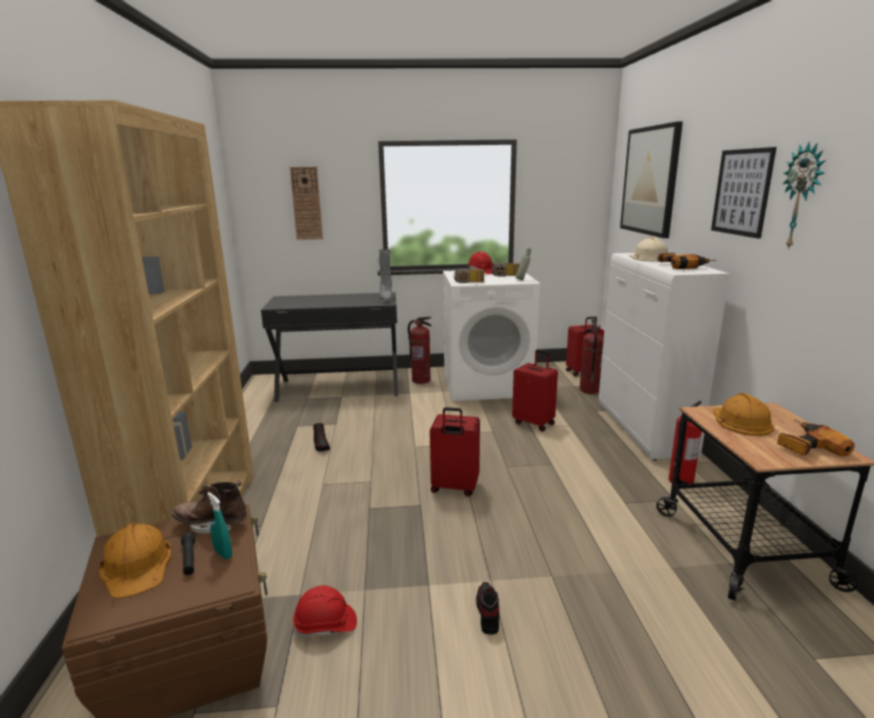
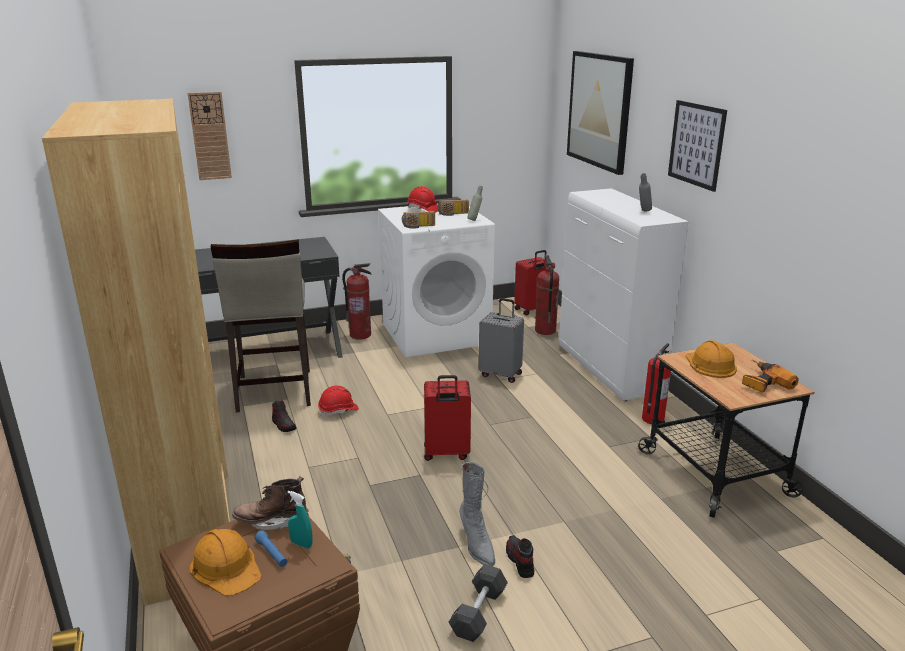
camera: 15 degrees left, 5 degrees up
black flashlight [181,532,195,575] -> blue flashlight [255,530,288,567]
red hard hat [293,585,357,637] -> red hard hat moved to [318,386,359,417]
grey boot [378,249,393,302] -> grey boot moved to [460,462,495,566]
red suitcase [512,350,558,432] -> grey suitcase [479,298,524,383]
beige hard hat [629,237,668,262] -> none
power drill [658,253,716,269] -> grey bottle [639,173,652,212]
wall clock [783,142,826,250] -> none
none -> beige stool [211,239,311,413]
none -> grey dumbbell [449,564,508,642]

